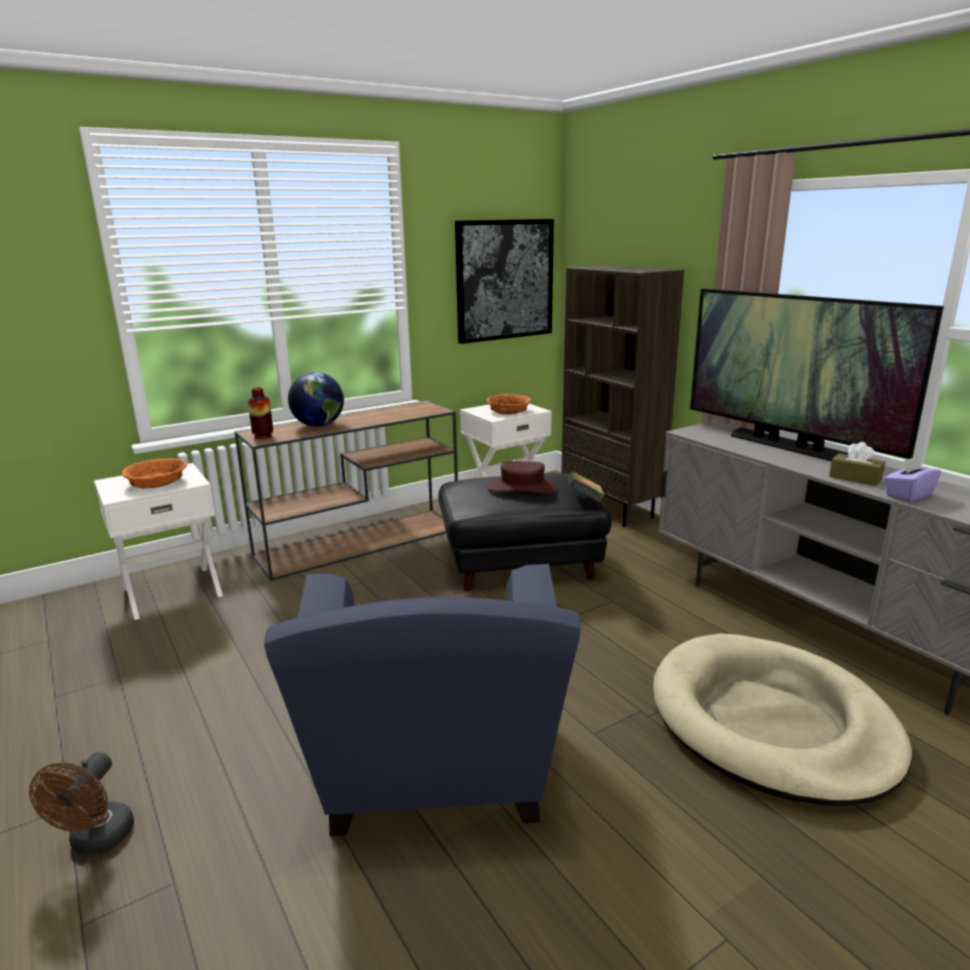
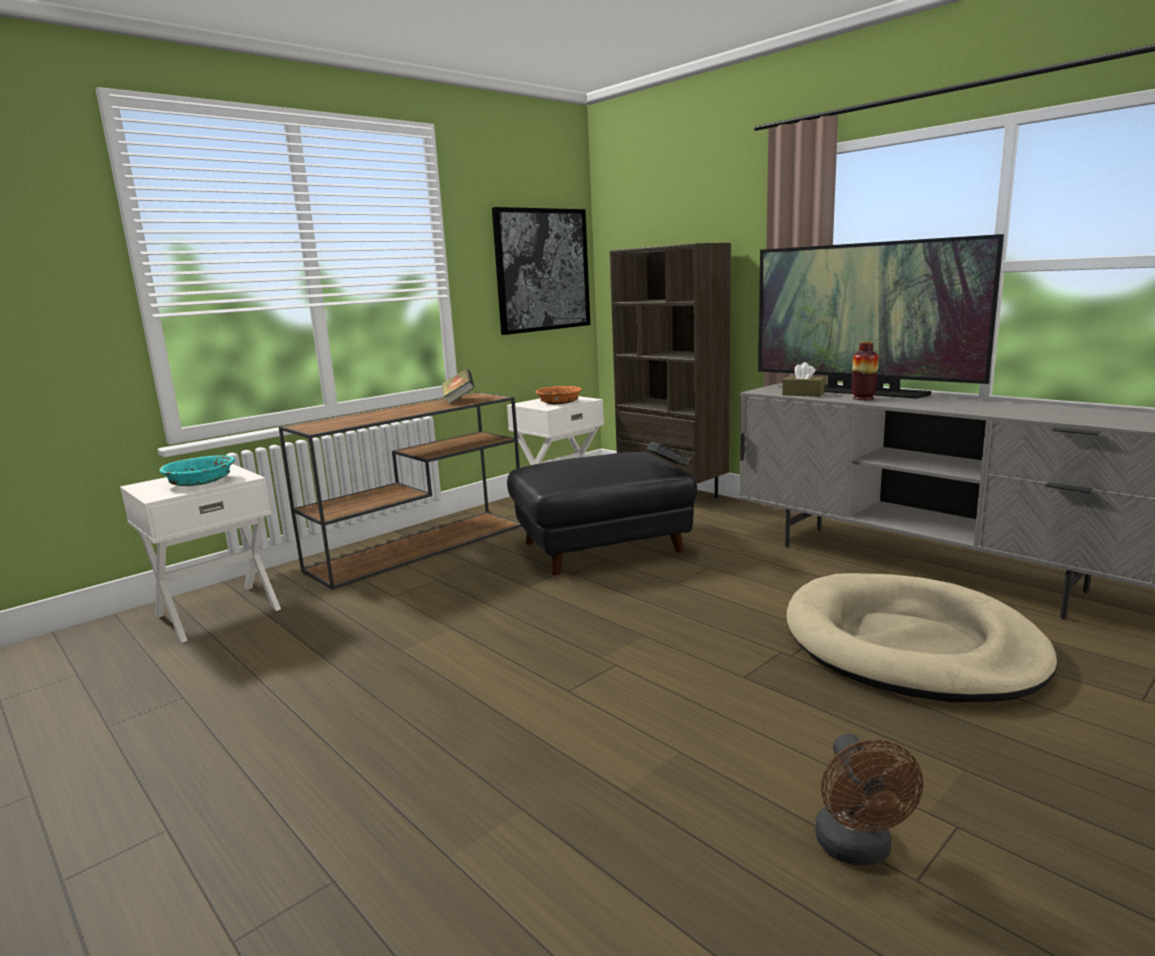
camera: 10 degrees left, 5 degrees down
brown fan [29,752,134,855] -> brown fan moved to [815,733,923,865]
orange bowl [122,458,187,488] -> turquoise bowl [159,455,235,486]
vase [248,387,273,439] -> vase moved to [851,342,878,400]
blue armchair [264,564,581,836] -> none
globe [288,372,344,427] -> none
brown hat [487,461,557,494] -> none
brown tissue box [829,442,885,486] -> brown tissue box moved to [782,362,825,397]
purple tissue box [884,456,941,502] -> none
none -> book [442,369,475,404]

